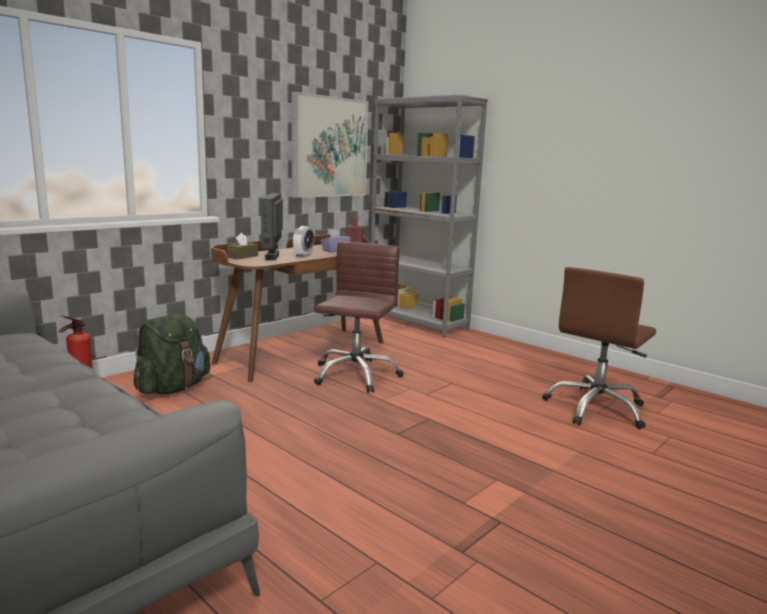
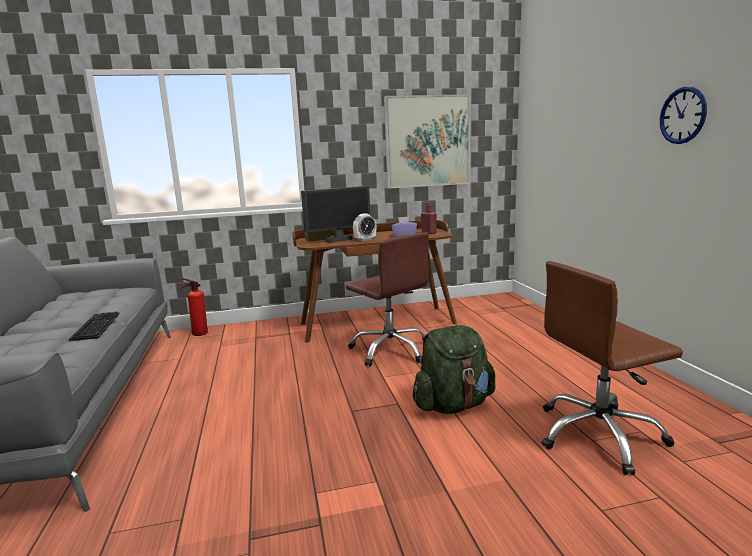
camera: 35 degrees right, 0 degrees up
green backpack [133,314,210,394] -> green backpack moved to [413,325,495,414]
monitor [261,193,283,260] -> monitor turned 150 degrees counterclockwise [301,186,370,243]
brown office chair [314,242,403,393] -> brown office chair turned 90 degrees clockwise [346,232,429,367]
grey bookcase [370,94,488,338] -> none
none -> keyboard [69,312,120,342]
none -> wall clock [660,87,707,144]

